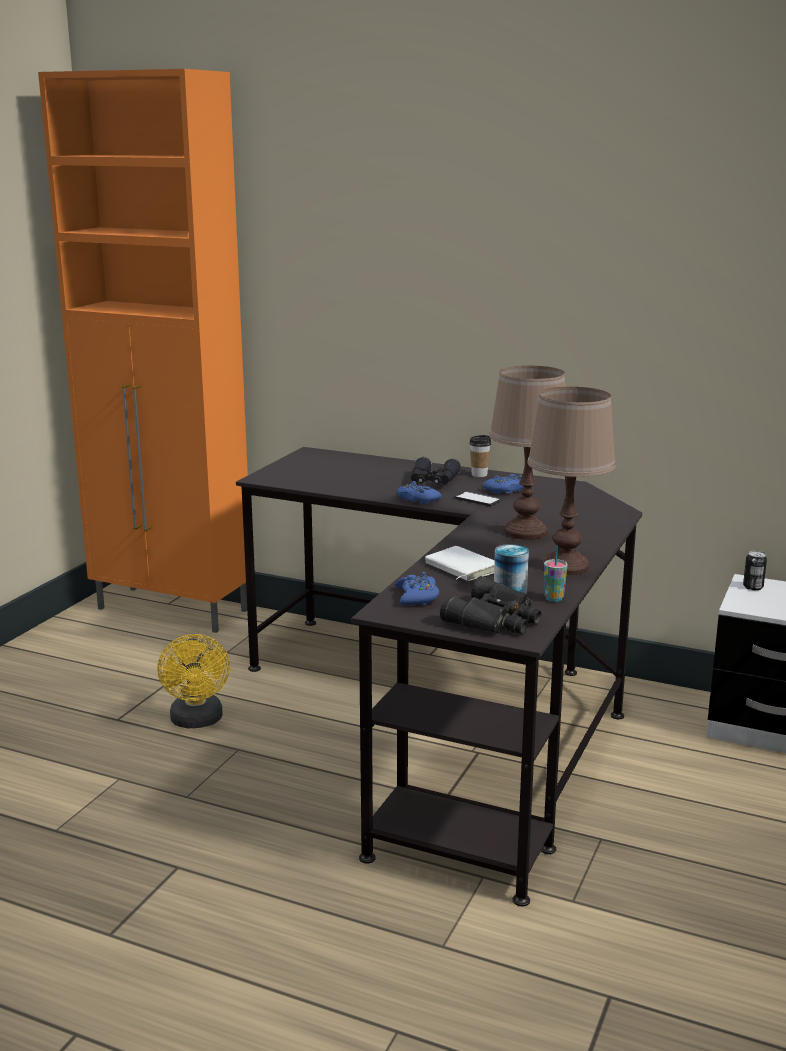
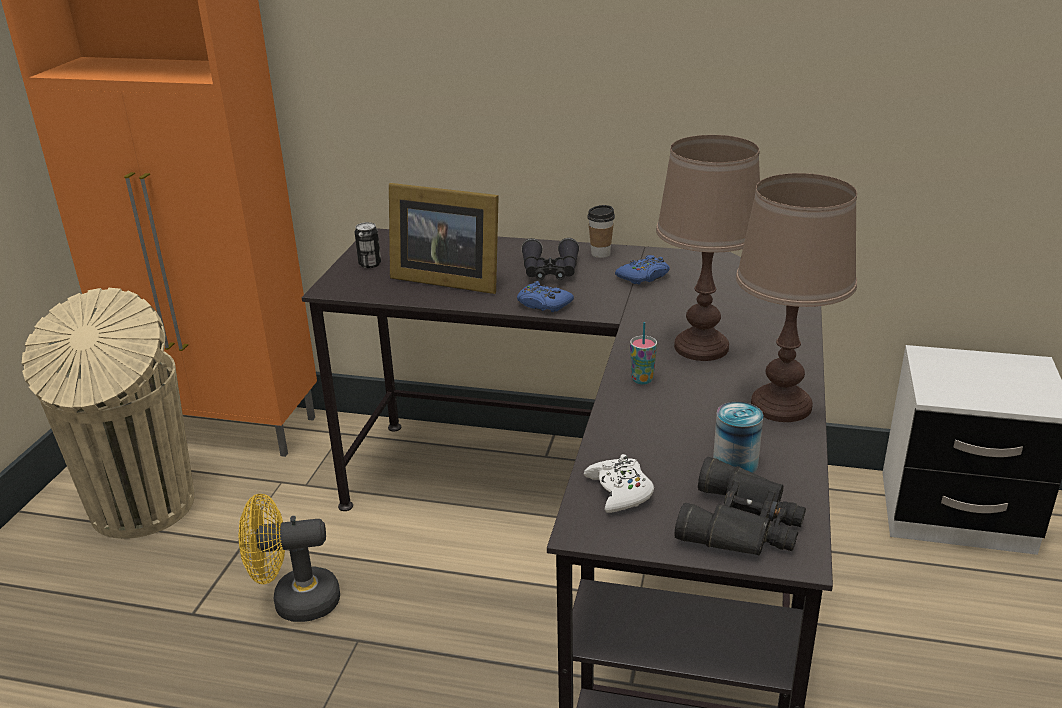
camera: 10 degrees left, 10 degrees up
yellow fan [157,634,230,728] -> yellow fan turned 105 degrees clockwise [239,494,340,622]
blue game controller [395,572,439,605] -> white game controller [584,454,654,513]
white book [425,546,495,581] -> none
phone [454,491,502,506] -> none
cup [544,546,568,602] -> cup moved to [630,322,657,384]
can [743,551,767,590] -> can moved to [355,222,381,268]
none -> beige trash can [21,288,194,539]
none -> picture frame [389,183,499,294]

